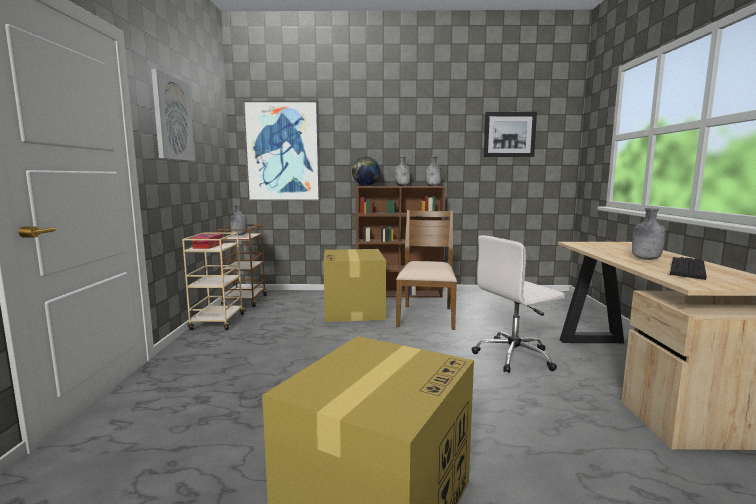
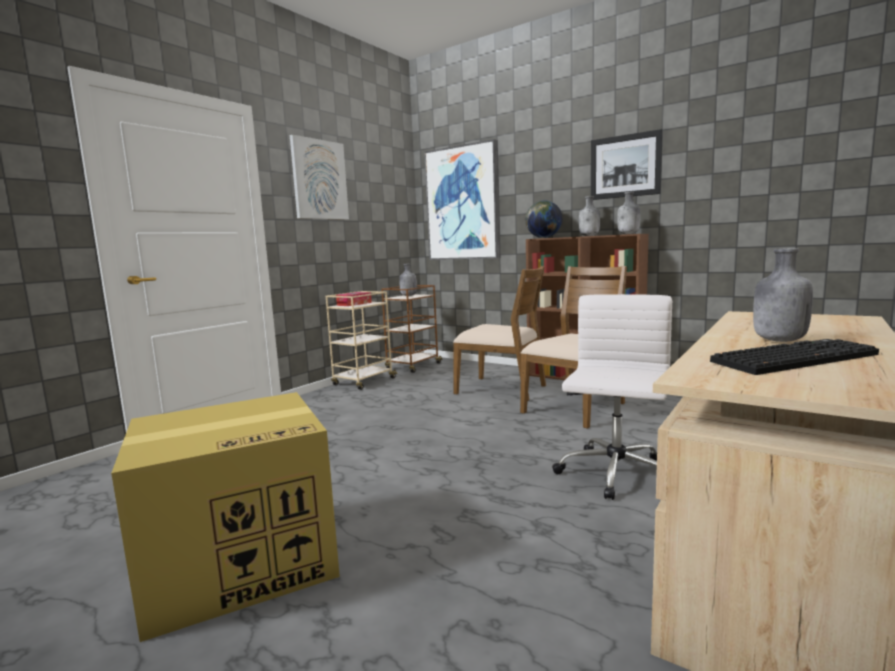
camera: 35 degrees right, 0 degrees up
cardboard box [324,249,386,322] -> brown chair [453,266,546,401]
white office chair [472,235,565,373] -> white office chair turned 105 degrees clockwise [552,294,672,500]
picture [484,112,537,157] -> picture moved to [591,129,663,200]

